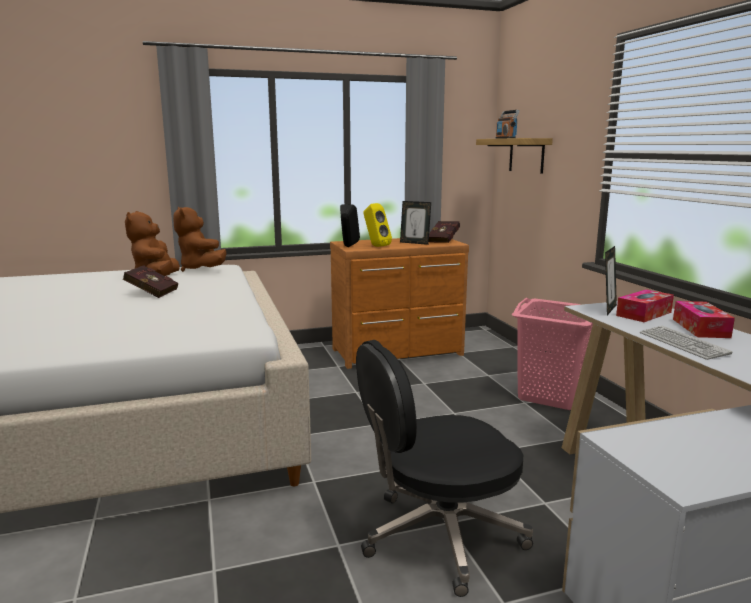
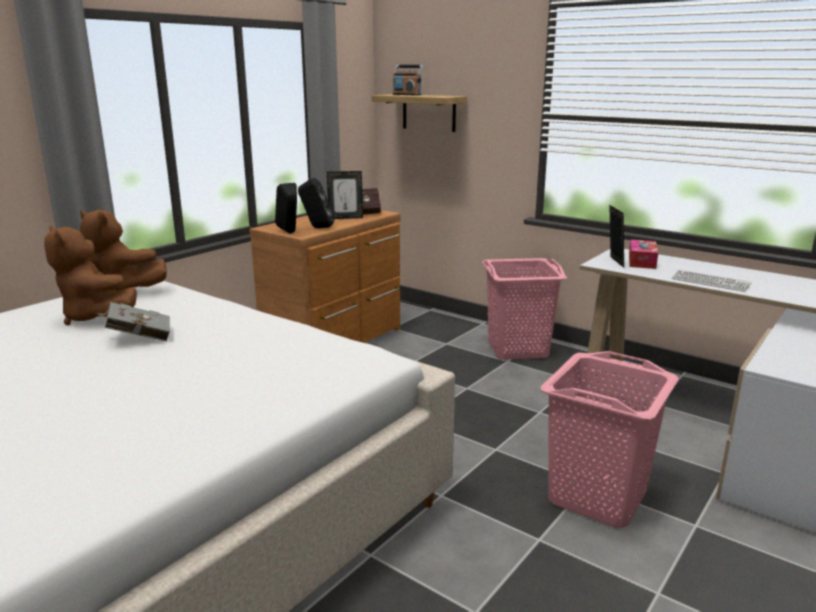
camera: 35 degrees left, 5 degrees up
red book [123,265,178,298] -> grey book [95,302,170,342]
black office chair [356,340,533,597] -> pink laundry basket [541,351,679,528]
yellow speaker [363,203,392,247] -> black speaker [298,178,334,228]
tissue box [673,301,735,338] -> none

